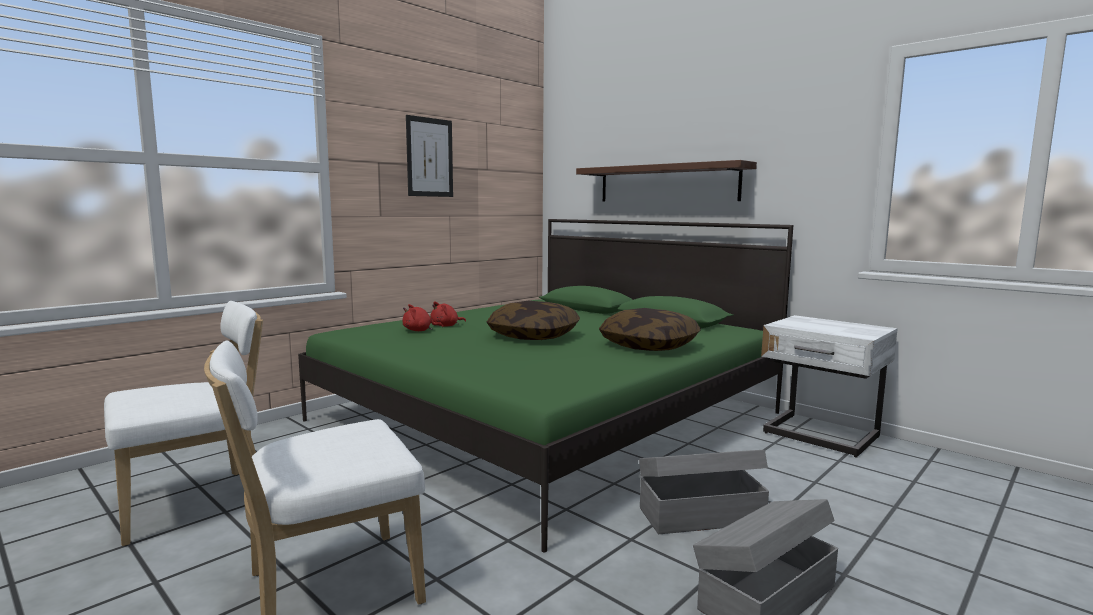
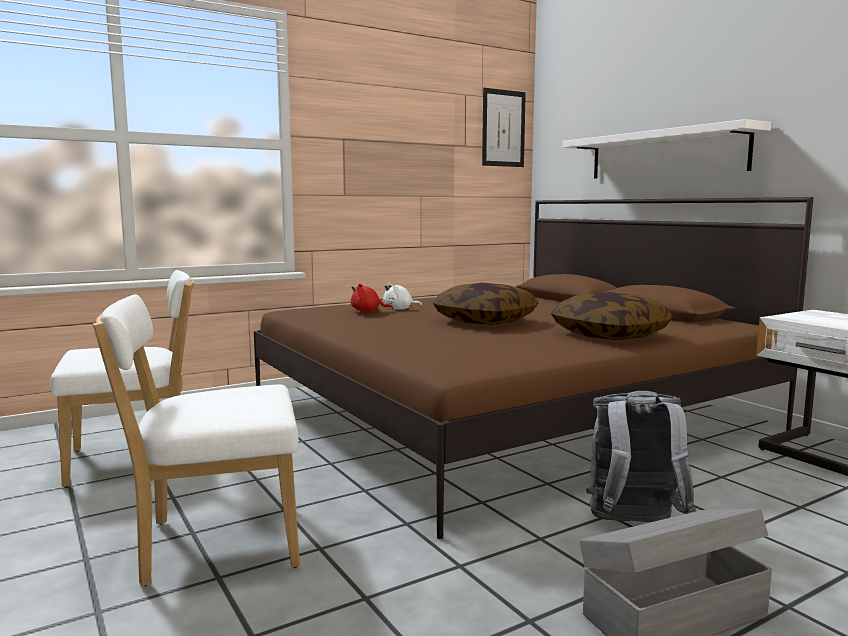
camera: 15 degrees right, 0 degrees up
green bed [298,219,793,552] -> brown bed [254,197,814,539]
picture [406,115,453,197] -> picture moved to [482,88,526,167]
red plush toy [430,302,466,327] -> white plush toy [383,283,422,310]
brown shelf [576,160,757,201] -> white shelf [562,119,771,178]
grey storage box [639,450,769,534] -> grey backpack [586,391,696,523]

